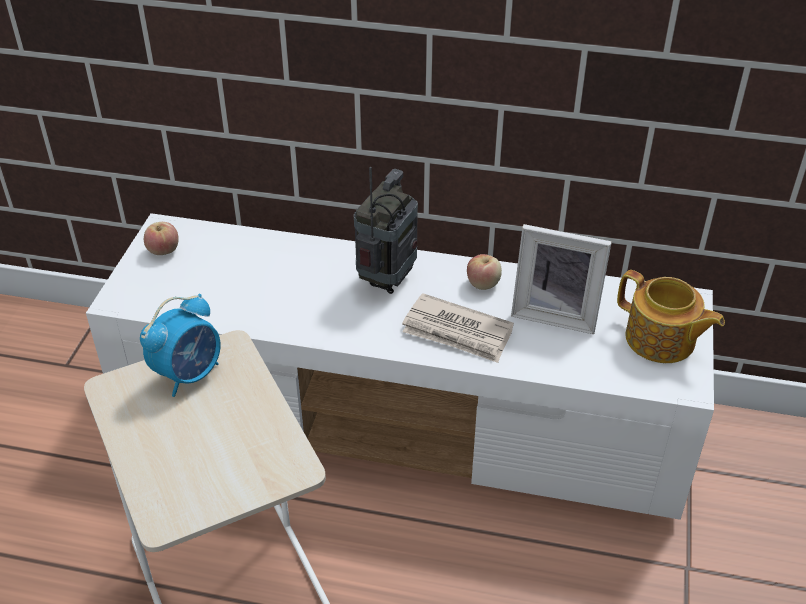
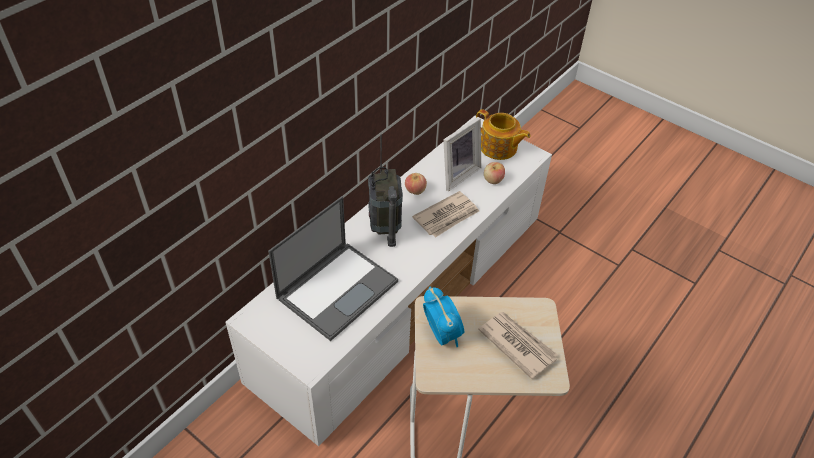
camera: 65 degrees left, 5 degrees up
apple [144,222,179,255] -> apple moved to [484,162,505,184]
radio [354,167,418,294] -> radio turned 150 degrees counterclockwise [368,135,403,247]
teapot [617,270,725,363] -> teapot turned 60 degrees clockwise [476,109,530,160]
none -> laptop [268,196,398,341]
none -> newspaper [478,312,558,379]

